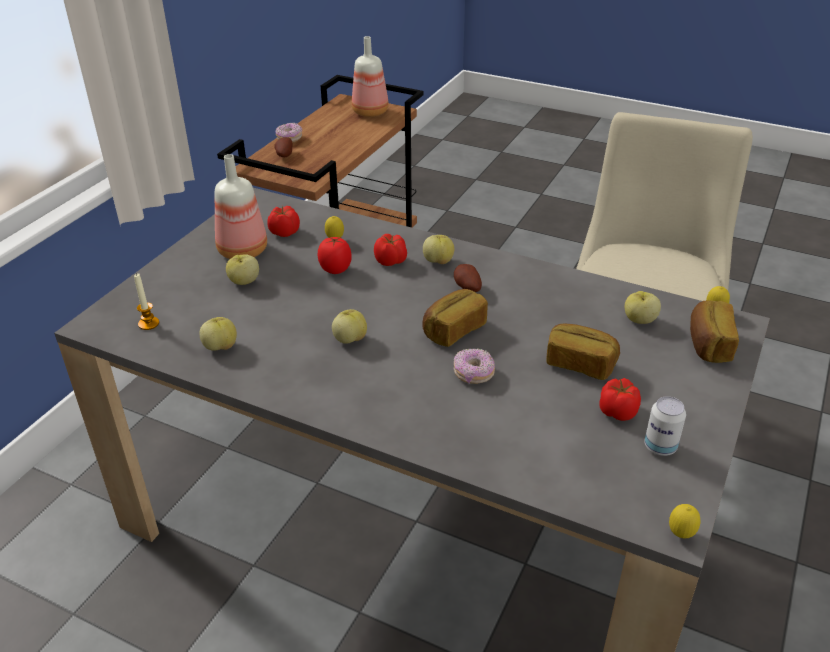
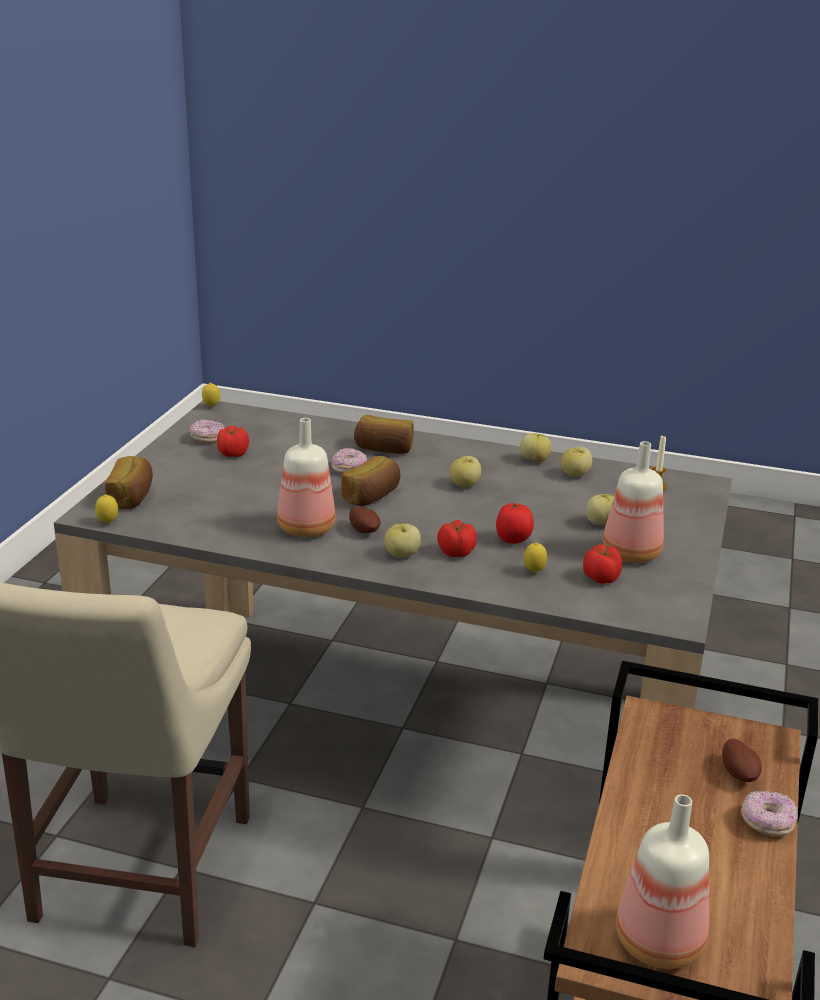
camera: 170 degrees right, 10 degrees down
bread [546,323,620,380] -> bread moved to [354,415,414,454]
apple [625,291,661,324] -> apple moved to [520,433,552,463]
can [644,396,686,456] -> donut [189,419,225,443]
none -> bottle [277,418,335,538]

